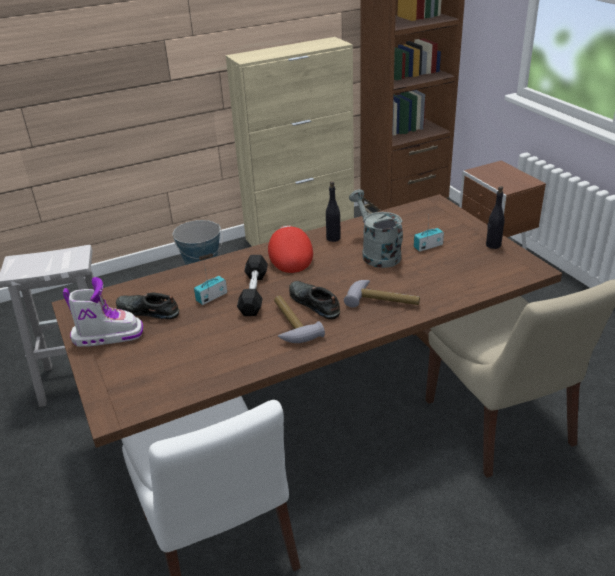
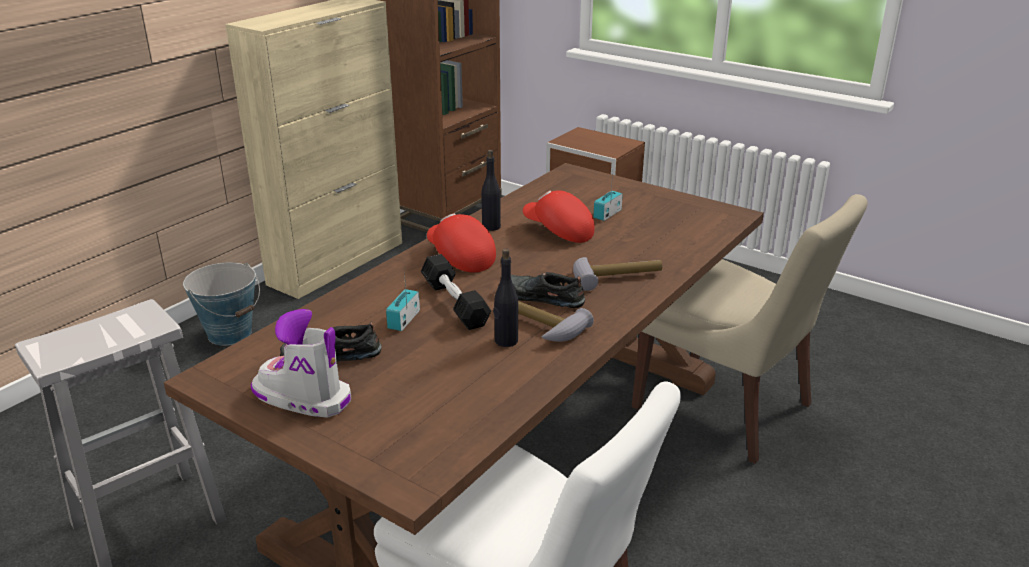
camera: 30 degrees left, 5 degrees down
boot [63,277,143,347] -> boot turned 120 degrees counterclockwise [251,309,351,418]
grey watering can [349,189,403,268] -> red cap [523,190,595,243]
black bottle [486,186,505,249] -> black bottle moved to [493,249,518,347]

